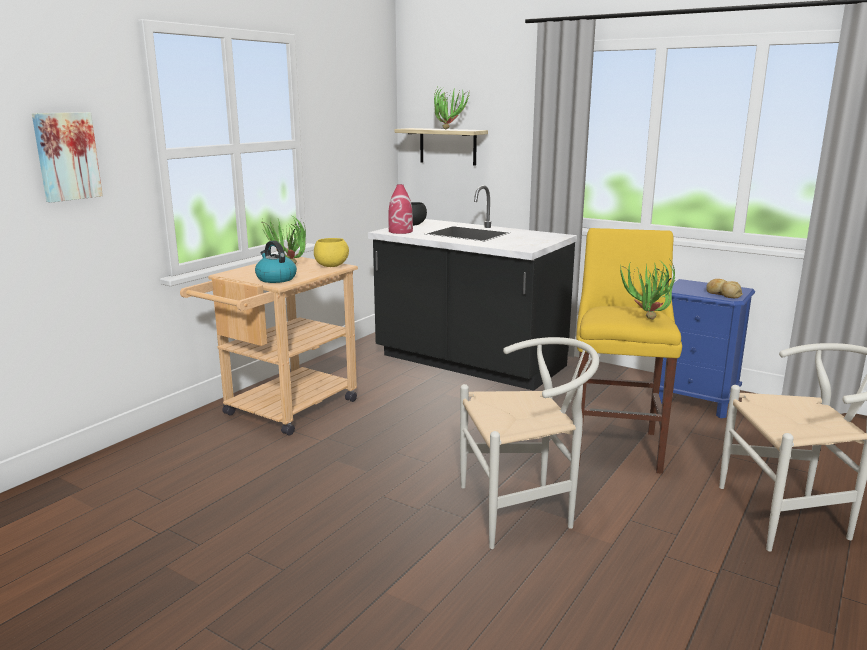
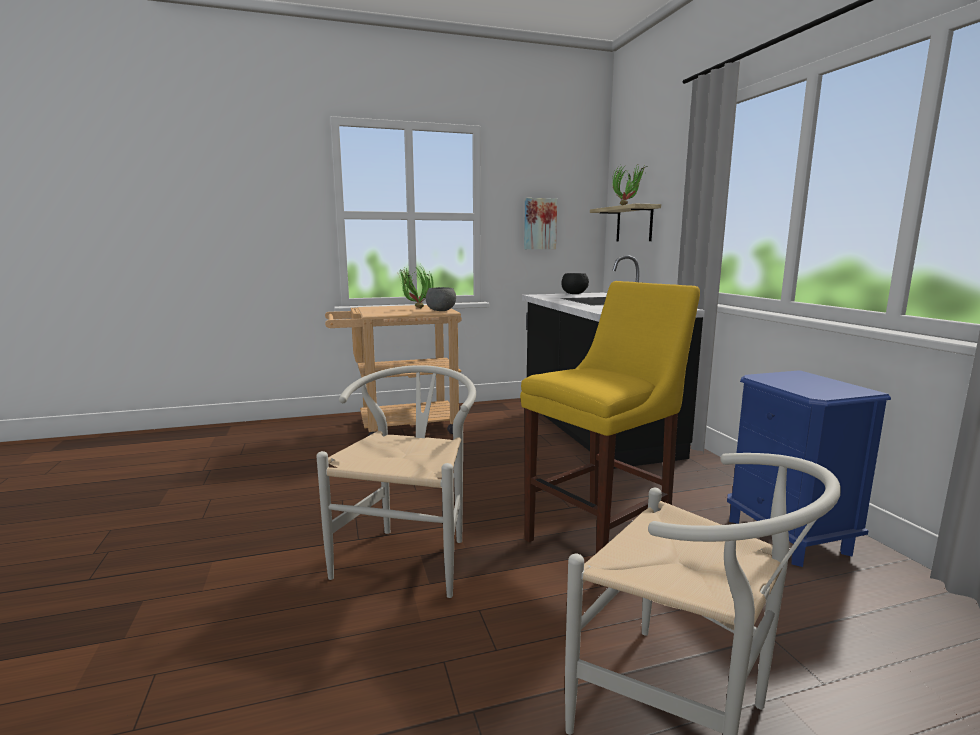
camera: 40 degrees right, 5 degrees down
picture [32,112,103,202] -> picture moved to [524,198,557,249]
kettle [255,241,297,283] -> none
yellow bowl [314,238,349,267] -> grey bowl [426,287,456,311]
red vase [388,184,413,234] -> none
white chair [460,337,599,549] -> white chair turned 105 degrees counterclockwise [316,365,476,598]
potted plant [620,260,675,320] -> none
bread [706,279,743,298] -> none

